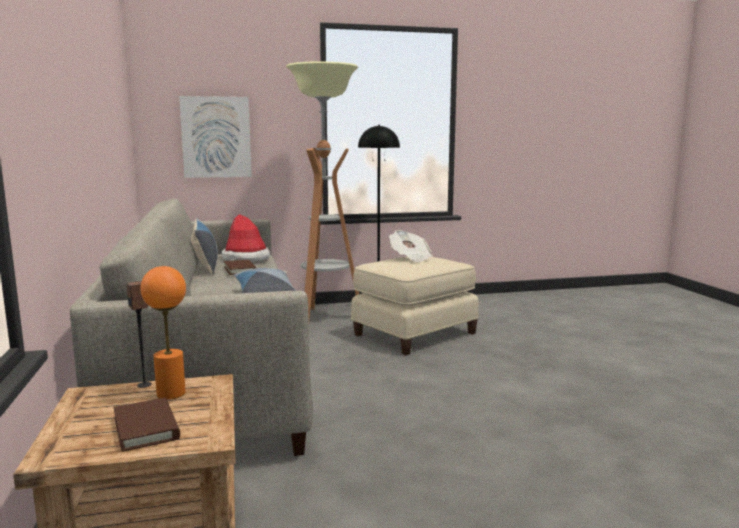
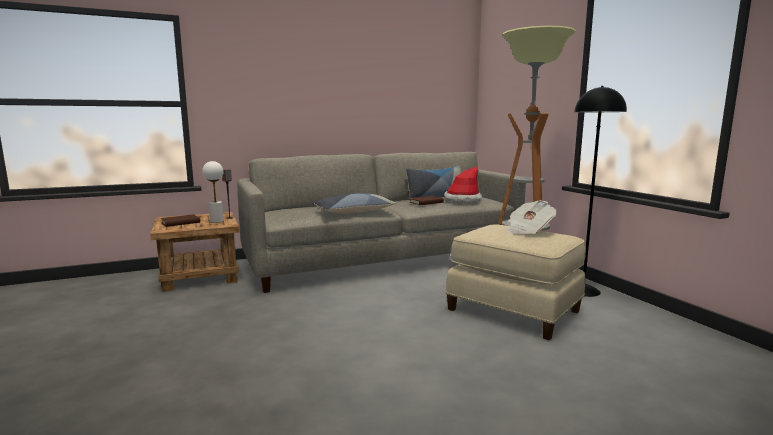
camera: 80 degrees right, 0 degrees up
orange table lamp [140,266,186,400] -> white table lamp [202,161,224,223]
picture [179,96,252,178] -> none

